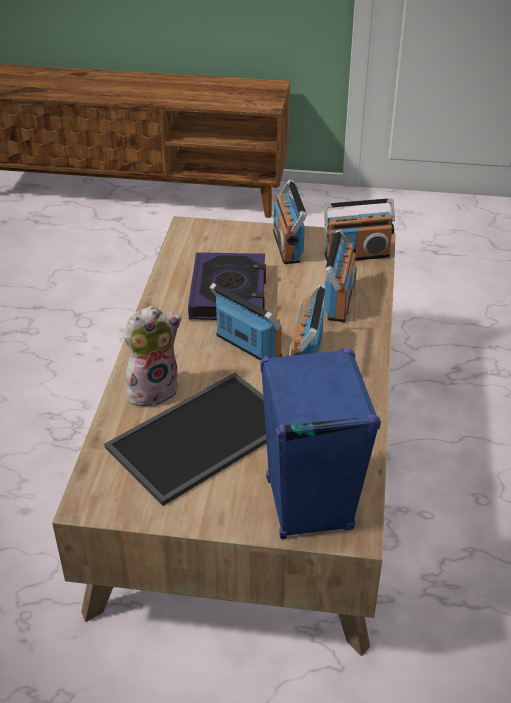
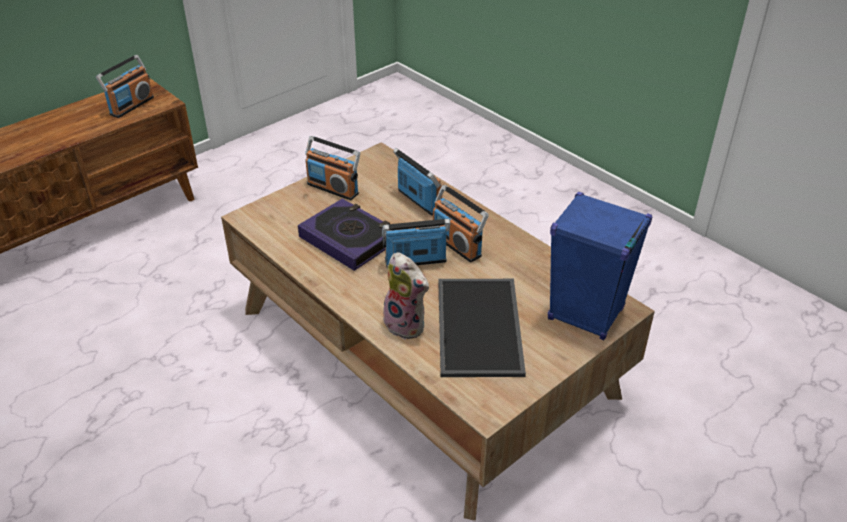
camera: 50 degrees left, 0 degrees up
plush toy [124,306,182,406] -> plush toy turned 120 degrees clockwise [378,252,429,340]
radio [324,198,395,261] -> radio moved to [96,55,154,118]

